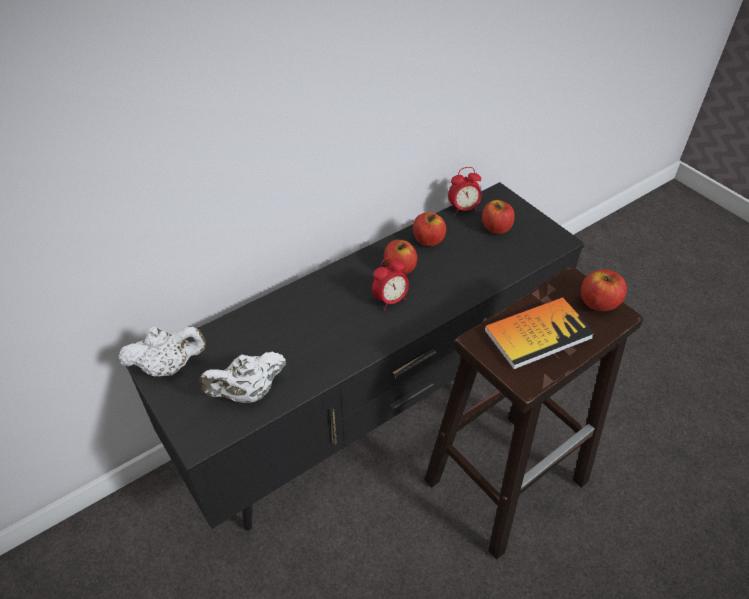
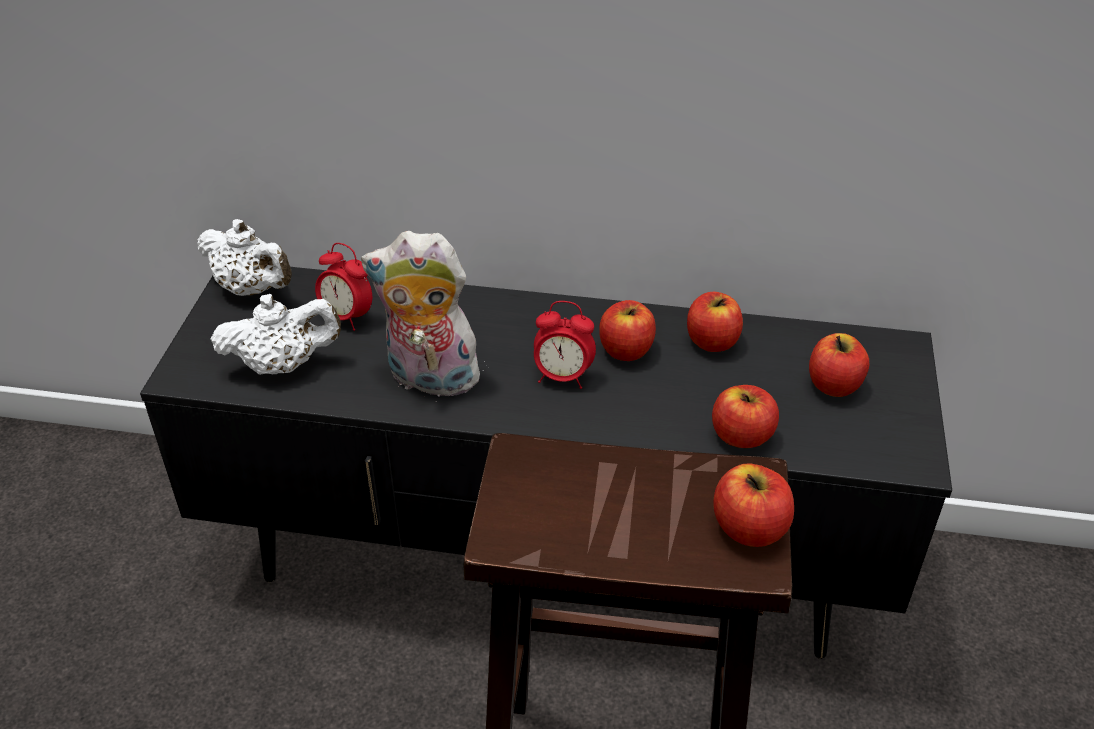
camera: 45 degrees right, 5 degrees down
white teapot [199,351,286,403] -> white teapot turned 150 degrees clockwise [211,294,341,375]
alarm clock [448,167,482,215] -> alarm clock moved to [315,243,372,331]
book [484,297,595,370] -> none
none -> plush toy [361,231,485,397]
none -> apple [712,385,779,448]

